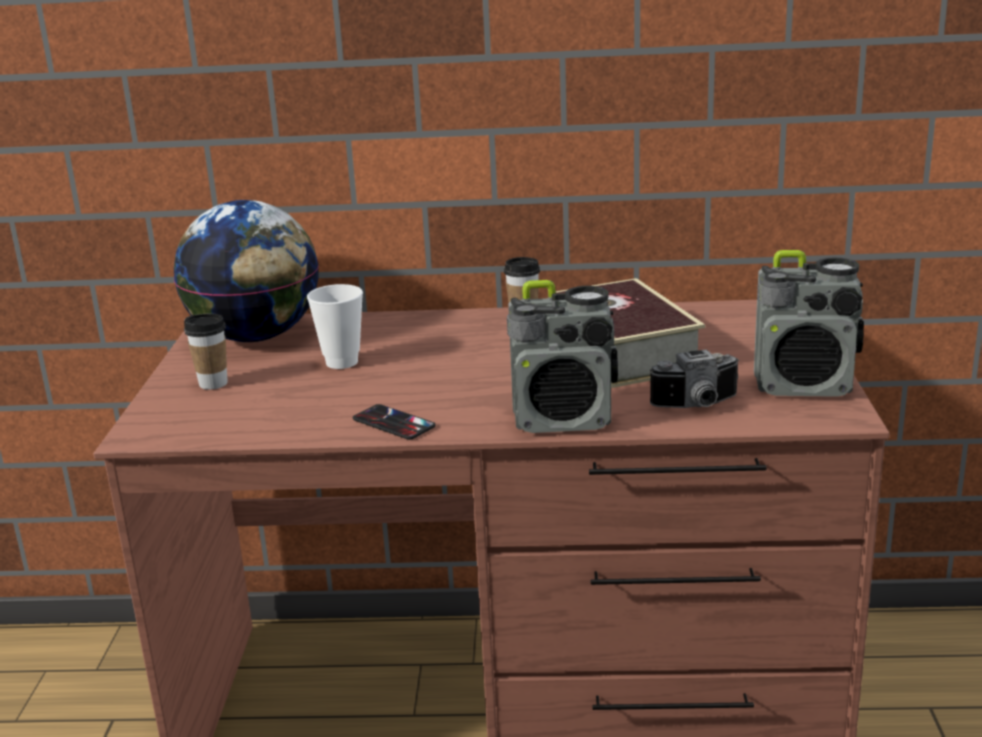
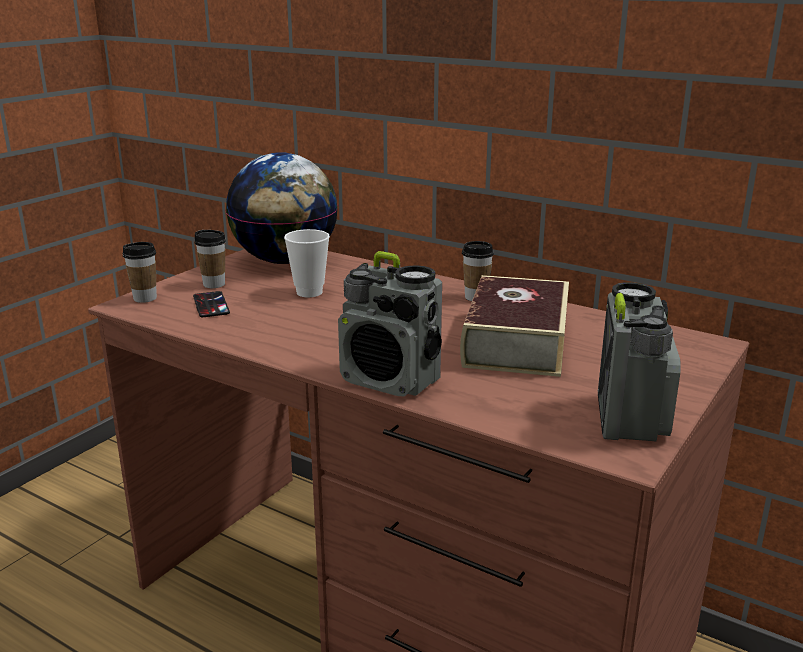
camera: 30 degrees right, 0 degrees up
phone [353,404,435,440] -> phone moved to [193,291,230,317]
camera [649,349,739,408] -> none
radio [754,250,864,397] -> radio turned 120 degrees counterclockwise [598,282,681,441]
none -> cup [122,242,157,303]

